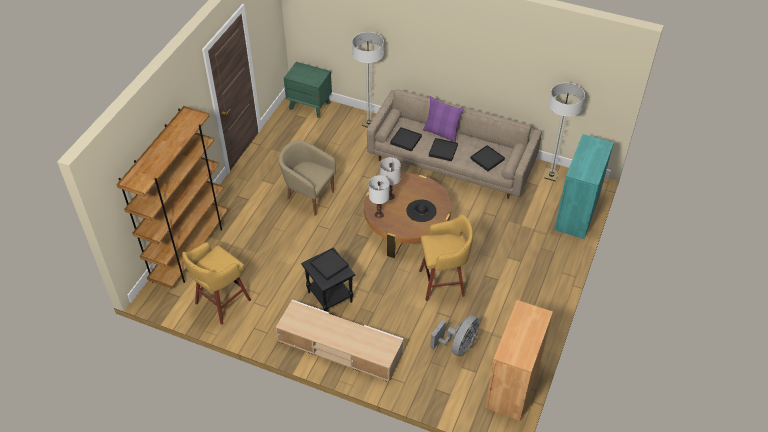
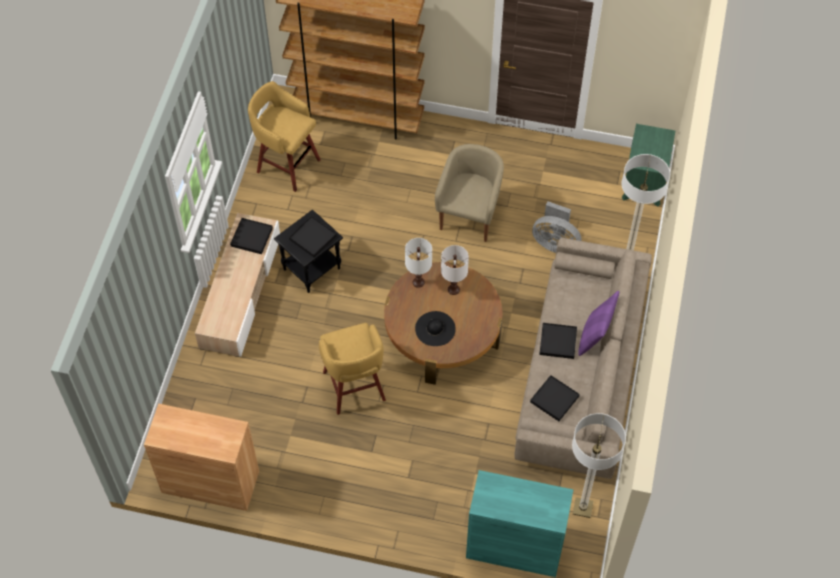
camera: 80 degrees right, 10 degrees up
black tray [390,127,422,152] -> black tray moved to [230,218,273,254]
grey fan [430,315,480,356] -> grey fan moved to [532,201,581,253]

